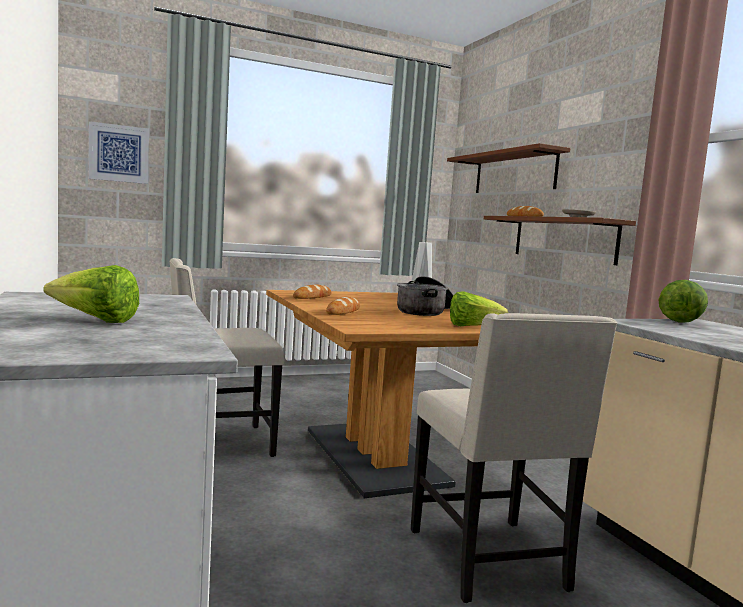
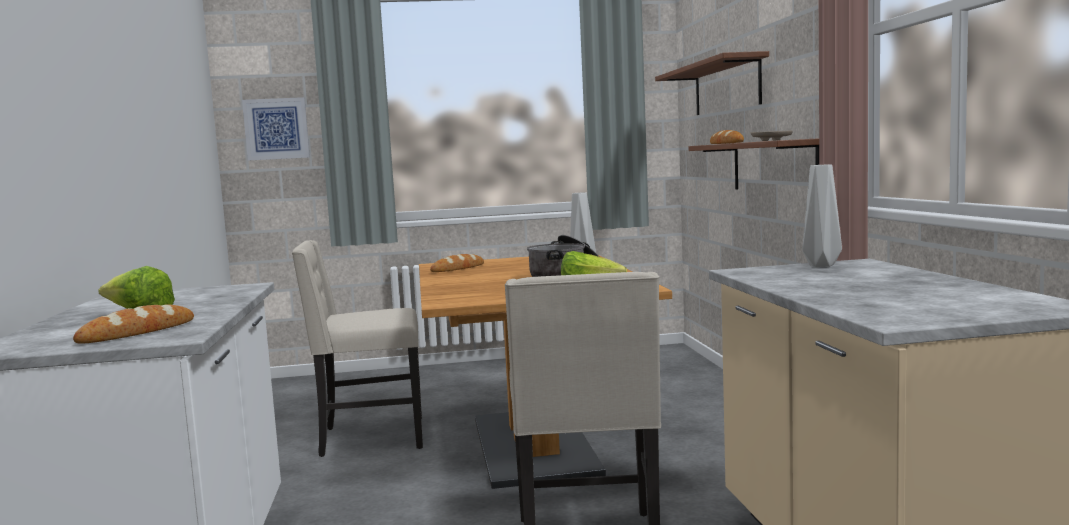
camera: 15 degrees right, 0 degrees up
bread [326,297,360,315] -> bread moved to [73,304,194,344]
lettuce [658,280,708,323] -> grey vase [803,164,842,267]

